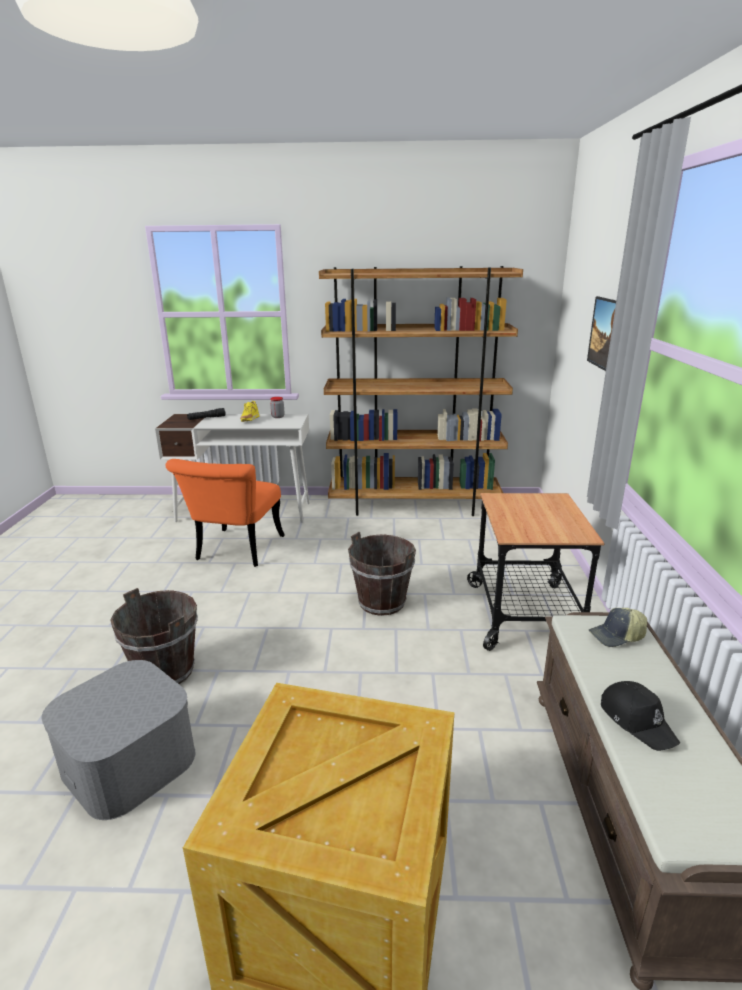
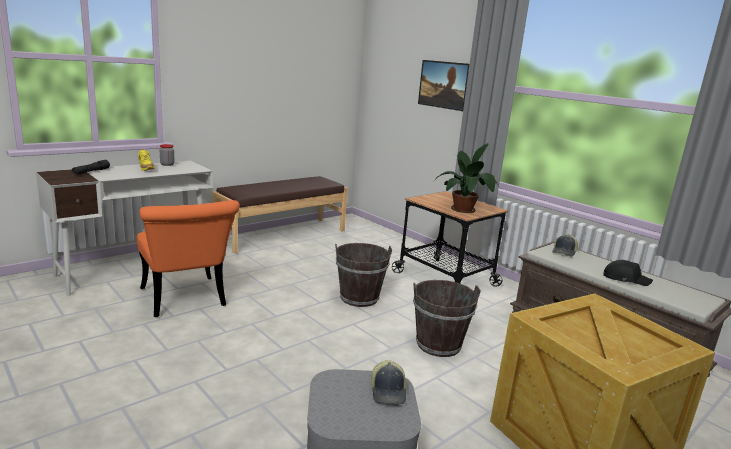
camera: 45 degrees left, 5 degrees down
brown bucket [111,588,198,684] -> brown bucket moved to [413,280,481,357]
brown bookcase [319,266,523,516] -> brown bench [212,176,348,254]
none -> cap [371,360,406,404]
none -> potted plant [433,143,500,213]

